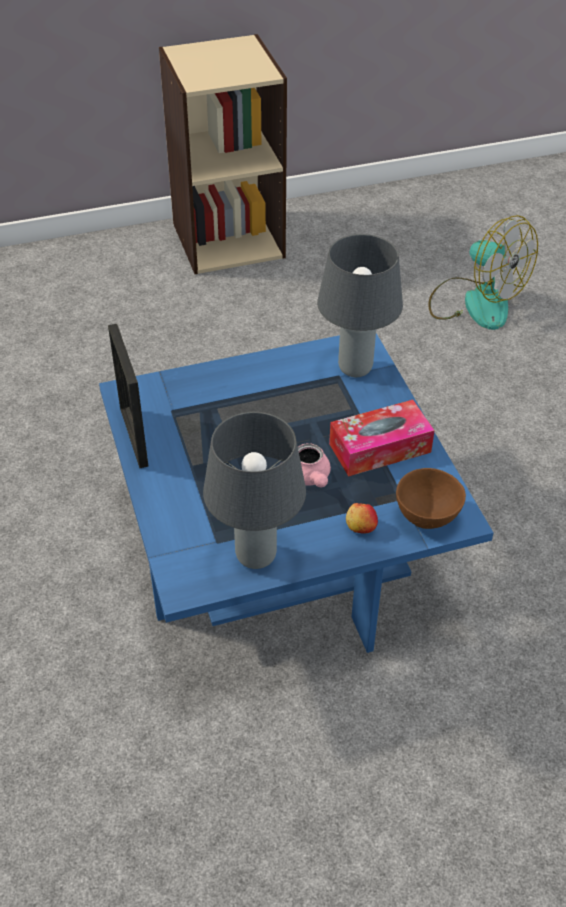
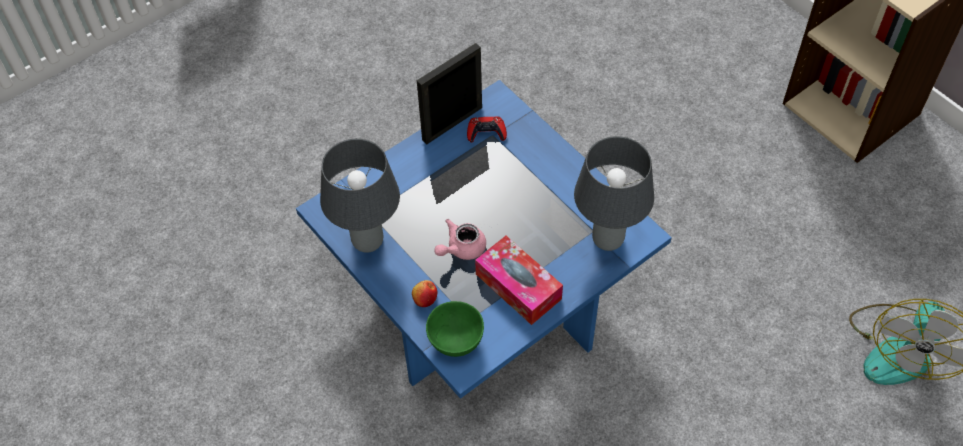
camera: 70 degrees right, 10 degrees up
brown bowl [396,468,466,529] -> green bowl [426,301,484,357]
none -> red game controller [467,116,507,142]

